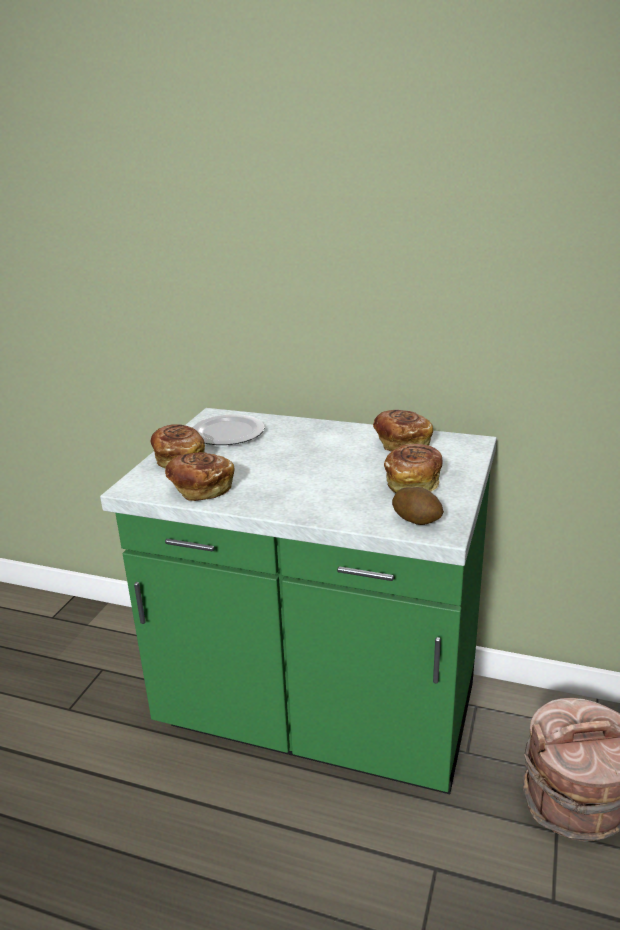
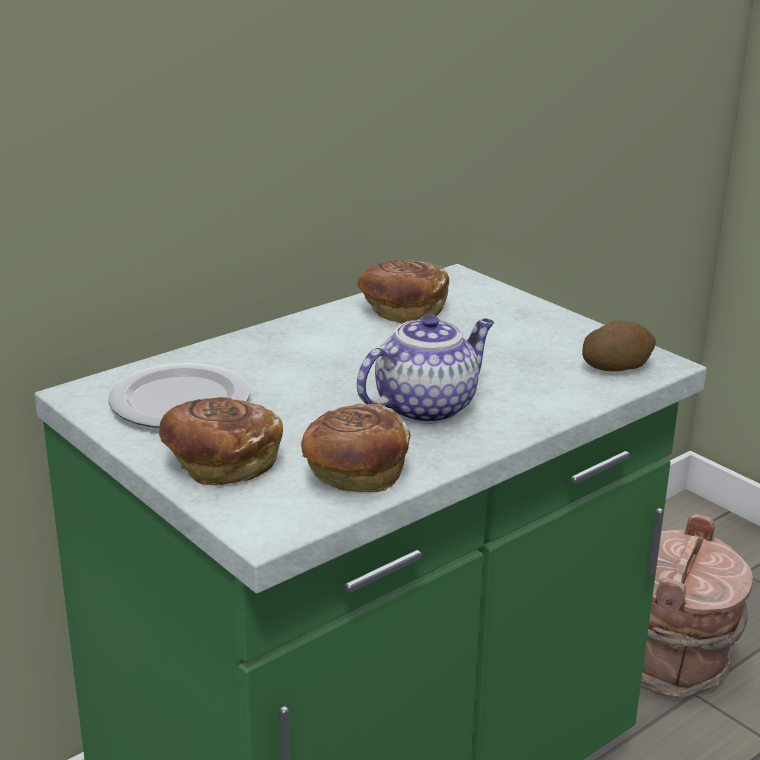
camera: 60 degrees left, 0 degrees up
bread [384,444,442,493] -> none
none -> teapot [357,314,494,424]

